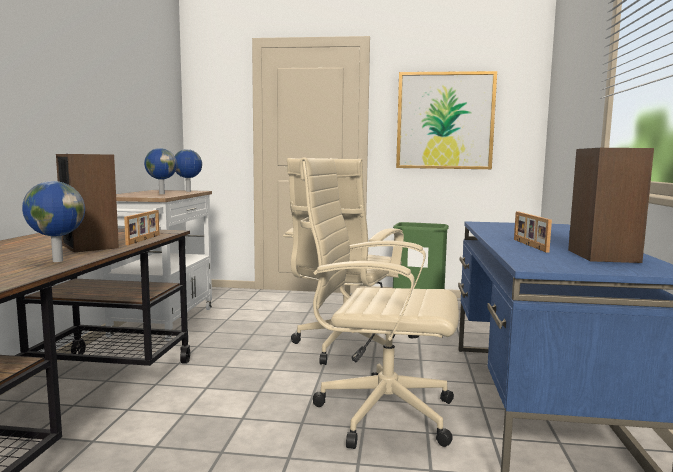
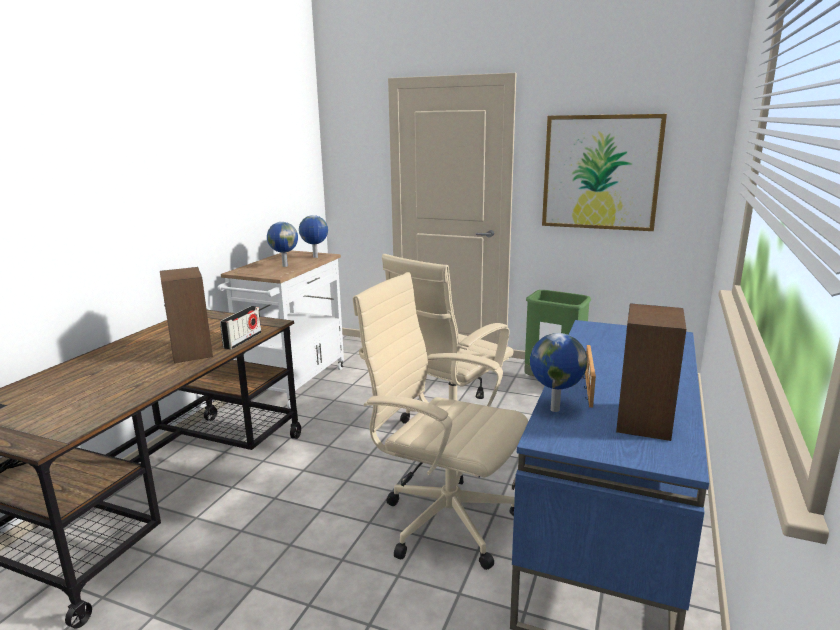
camera: 15 degrees right, 10 degrees up
globe [22,181,85,262] -> globe moved to [530,333,587,412]
picture frame [124,210,159,245] -> radio [220,306,261,350]

